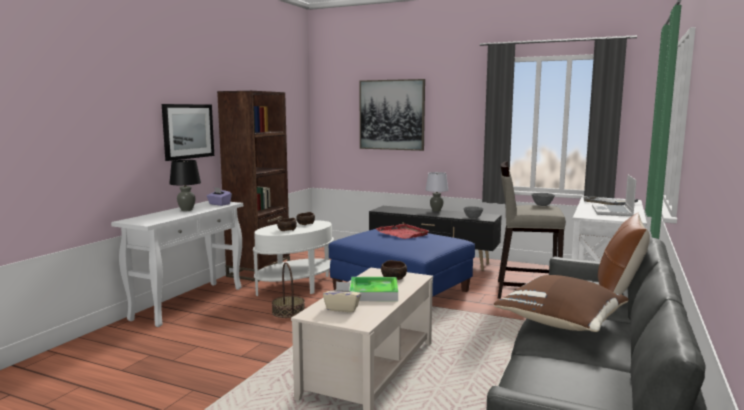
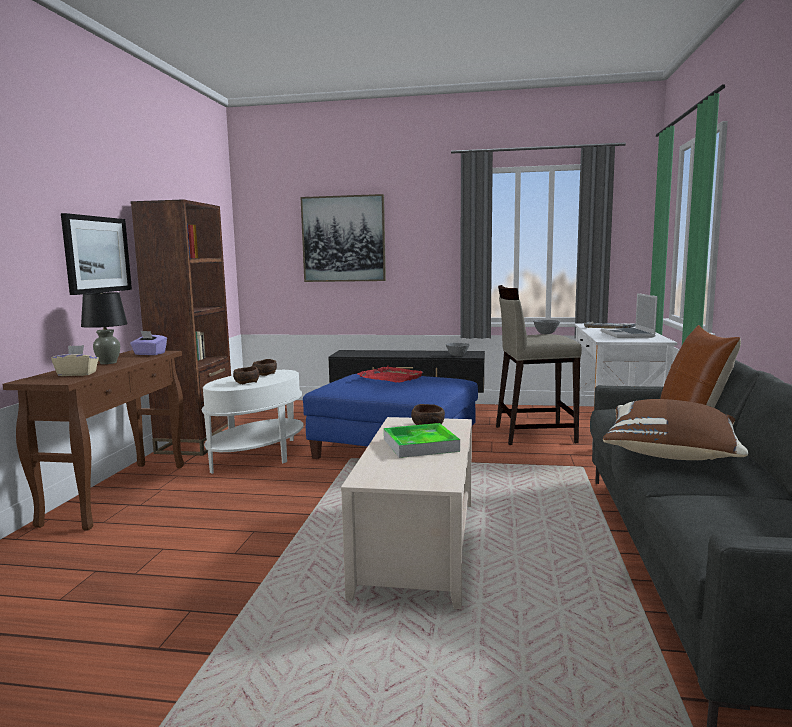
camera: 15 degrees left, 0 degrees up
white console table [111,201,243,327] -> brown console table [3,350,184,531]
basket [272,262,305,318] -> none
beige tissue box [323,281,361,312] -> beige tissue box moved to [51,345,99,376]
grey table lamp [426,172,448,212] -> none

